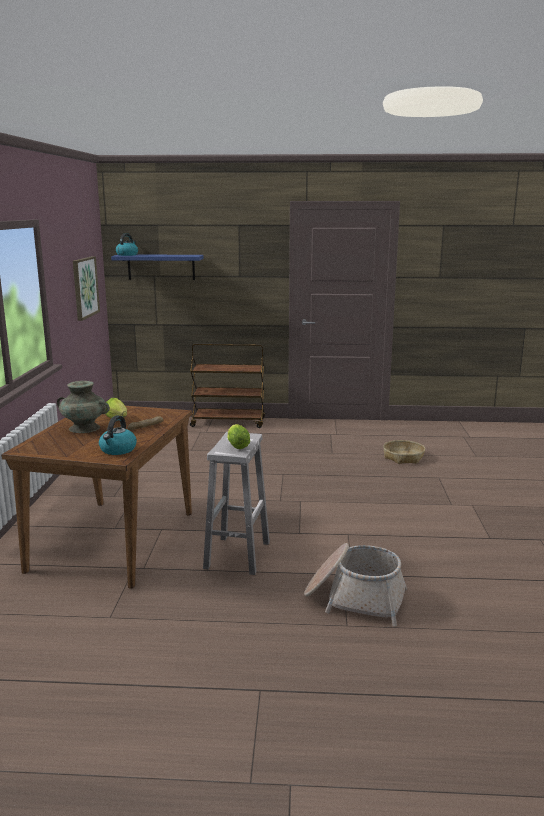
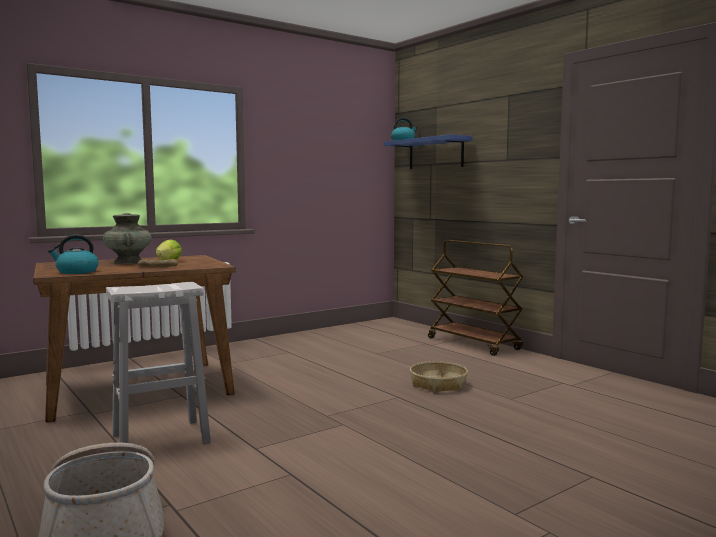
camera: 50 degrees right, 10 degrees down
picture [73,256,100,321] -> none
lettuce [227,424,250,449] -> none
basket [383,440,425,464] -> basket moved to [410,361,468,393]

